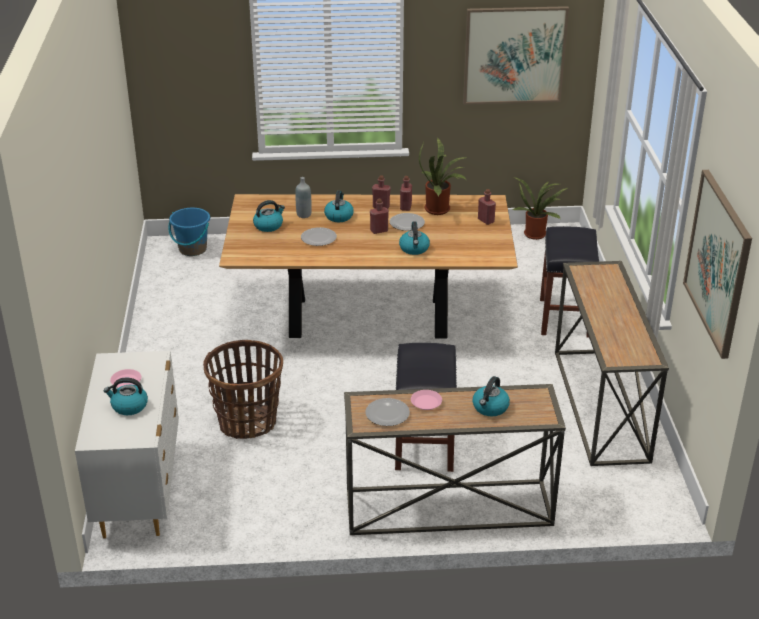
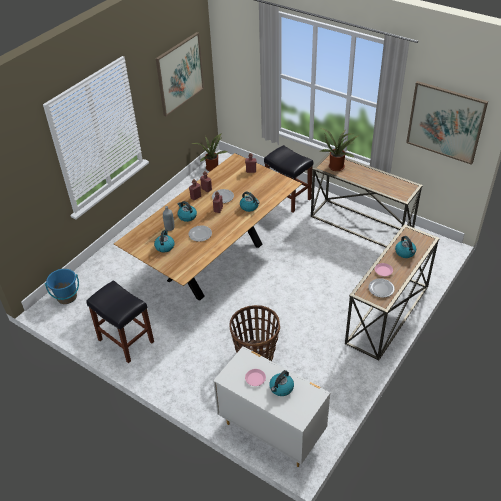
camera: 50 degrees left, 10 degrees up
black stool [395,343,457,472] -> black stool moved to [86,280,154,363]
potted plant [419,138,467,215] -> potted plant moved to [321,128,359,171]

